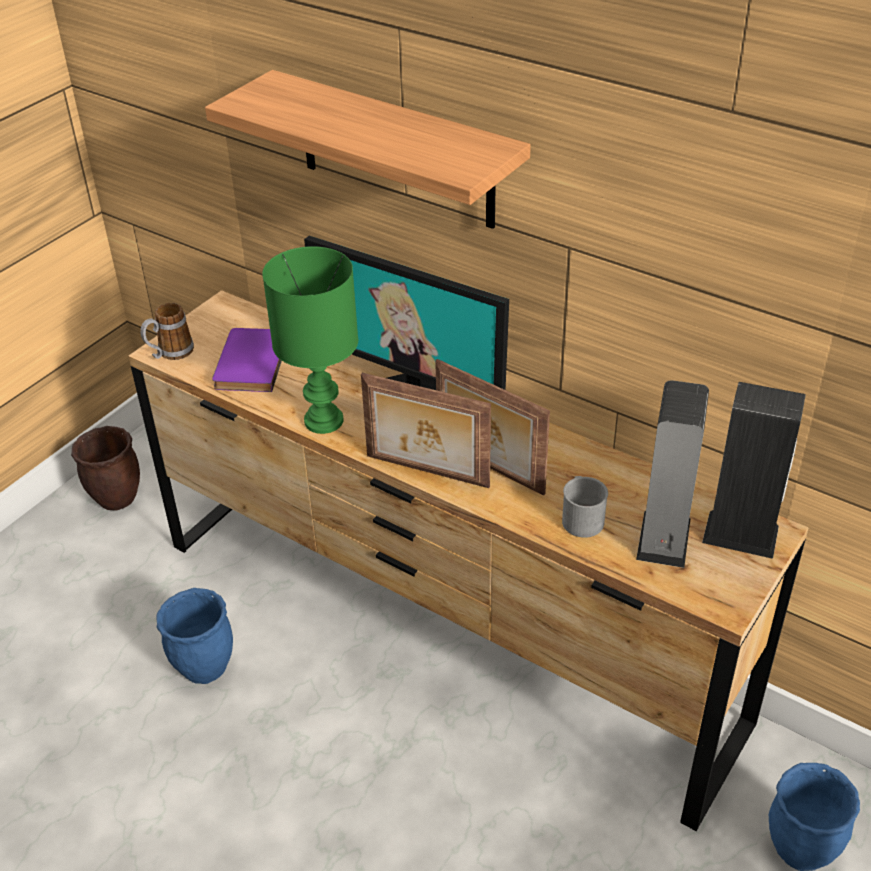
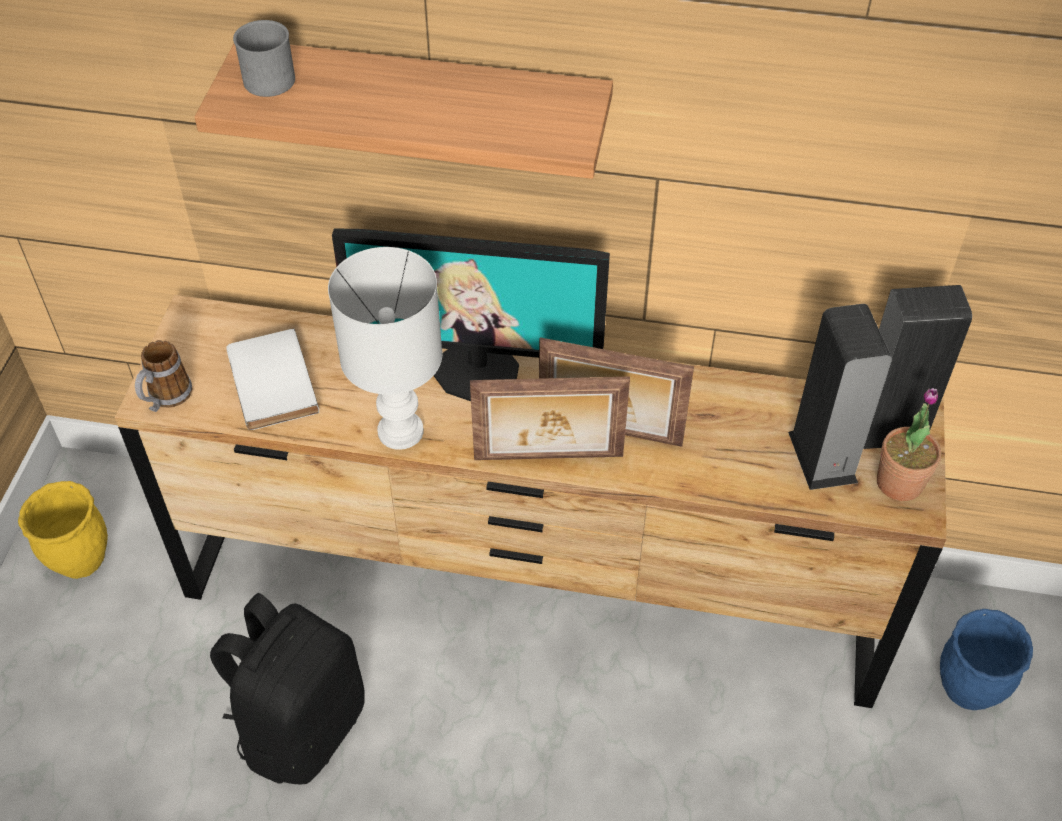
camera: 25 degrees left, 10 degrees up
brown planter [71,426,140,511] -> yellow planter [18,481,108,579]
blue planter [156,588,233,684] -> black backpack [210,593,365,784]
purple book [212,328,282,392] -> white book [226,328,319,430]
green table lamp [262,246,358,434] -> white table lamp [328,247,442,450]
grey mug [562,476,608,538] -> grey mug moved to [233,20,295,97]
none -> potted plant [877,388,941,501]

